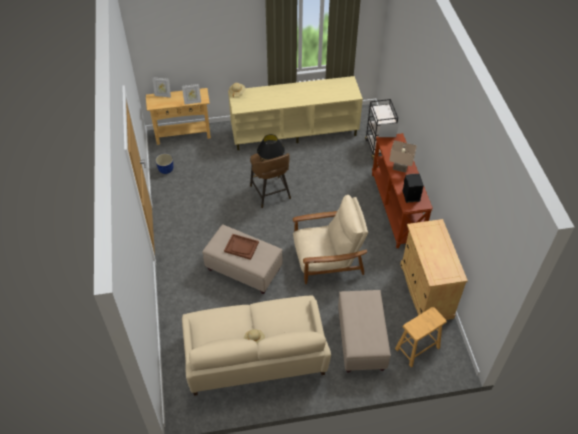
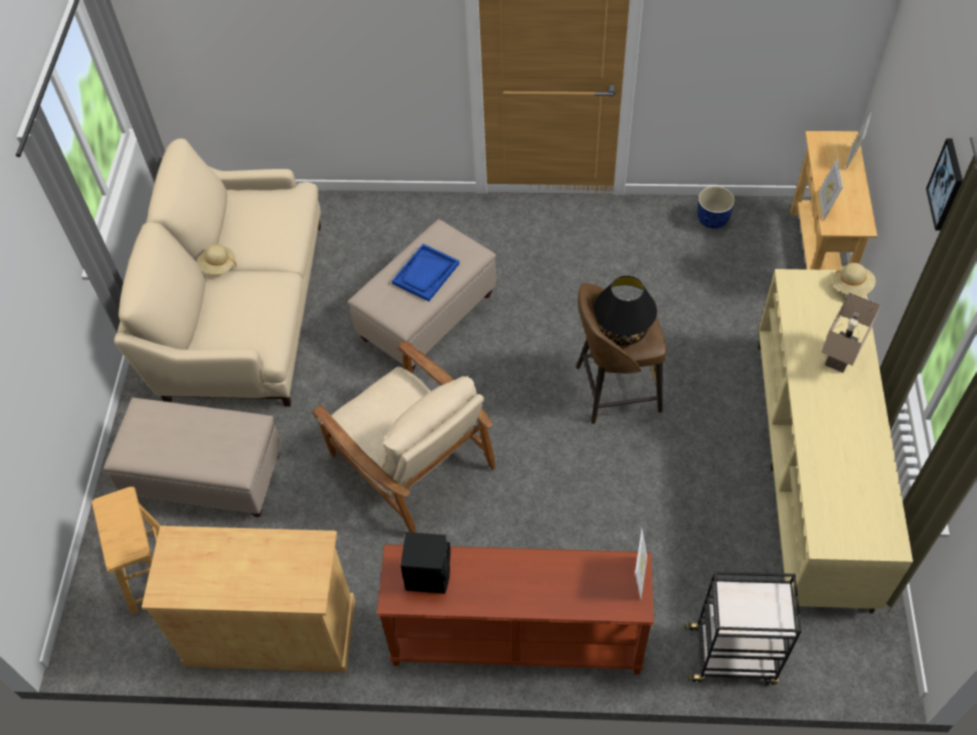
camera: 105 degrees right, 5 degrees up
brown tray [224,234,259,260] -> blue tray [392,244,459,302]
beige armchair [293,195,368,284] -> beige armchair turned 45 degrees counterclockwise [312,341,495,533]
beige table lamp [389,140,417,173] -> beige table lamp moved to [821,293,881,373]
none -> picture [926,138,963,231]

